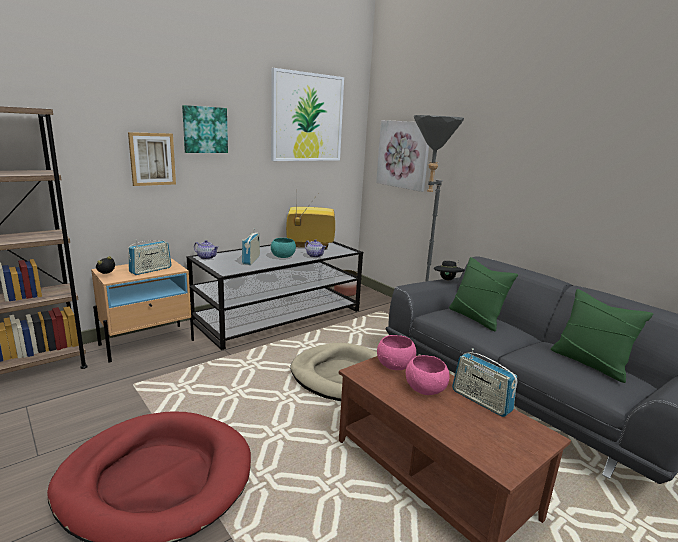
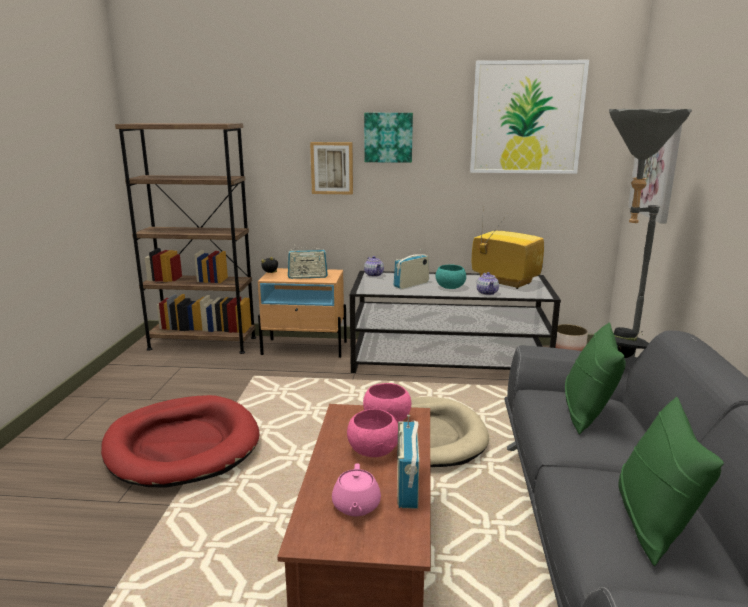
camera: 45 degrees right, 0 degrees up
none -> pink teapot [332,463,381,516]

